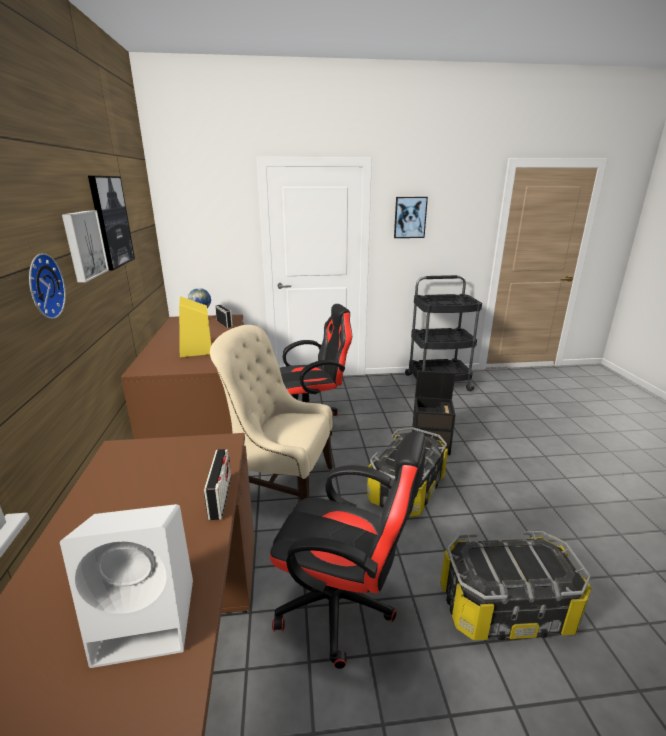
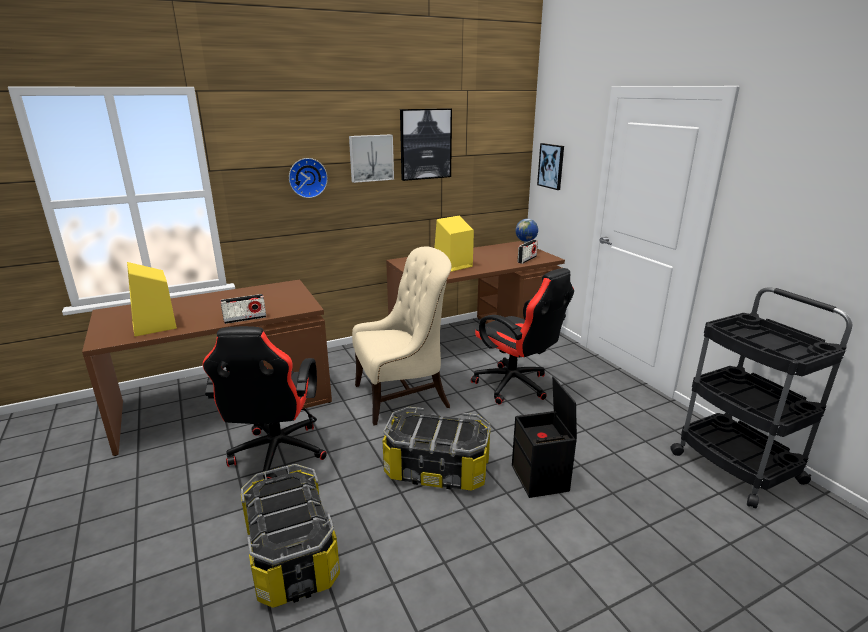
camera: 70 degrees right, 0 degrees up
white speaker [60,504,193,668] -> yellow speaker [127,262,177,336]
beige chair [210,325,333,500] -> beige chair turned 75 degrees clockwise [352,246,452,425]
picture [394,197,428,238] -> picture moved to [537,143,564,190]

